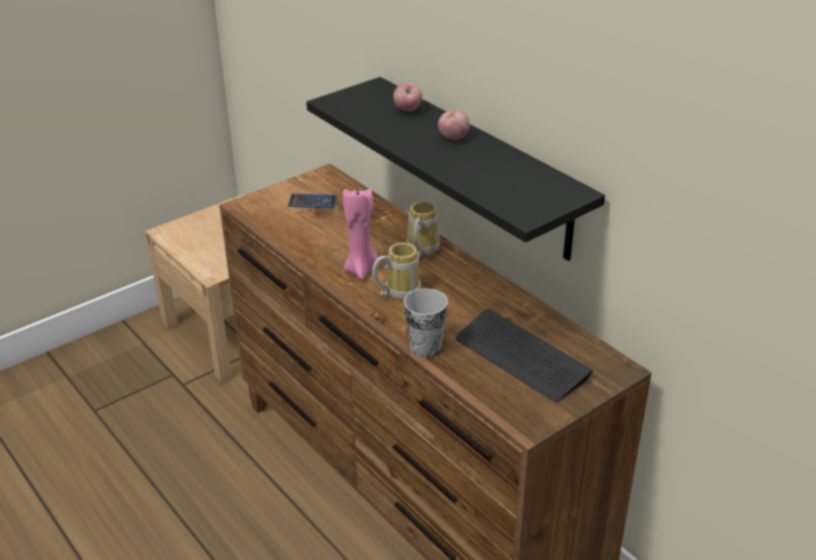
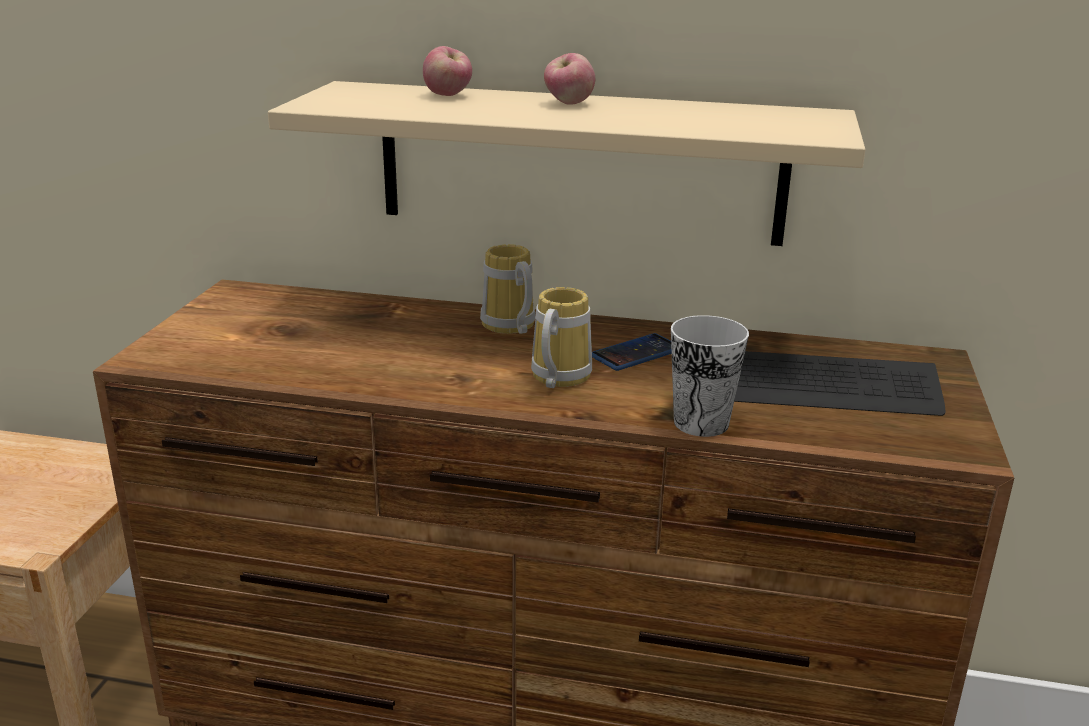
camera: 40 degrees left, 10 degrees down
phone [288,194,337,208] -> phone moved to [592,333,672,371]
black shelf [306,77,605,261] -> beige shelf [268,81,865,246]
pink candle [343,187,378,280] -> none

